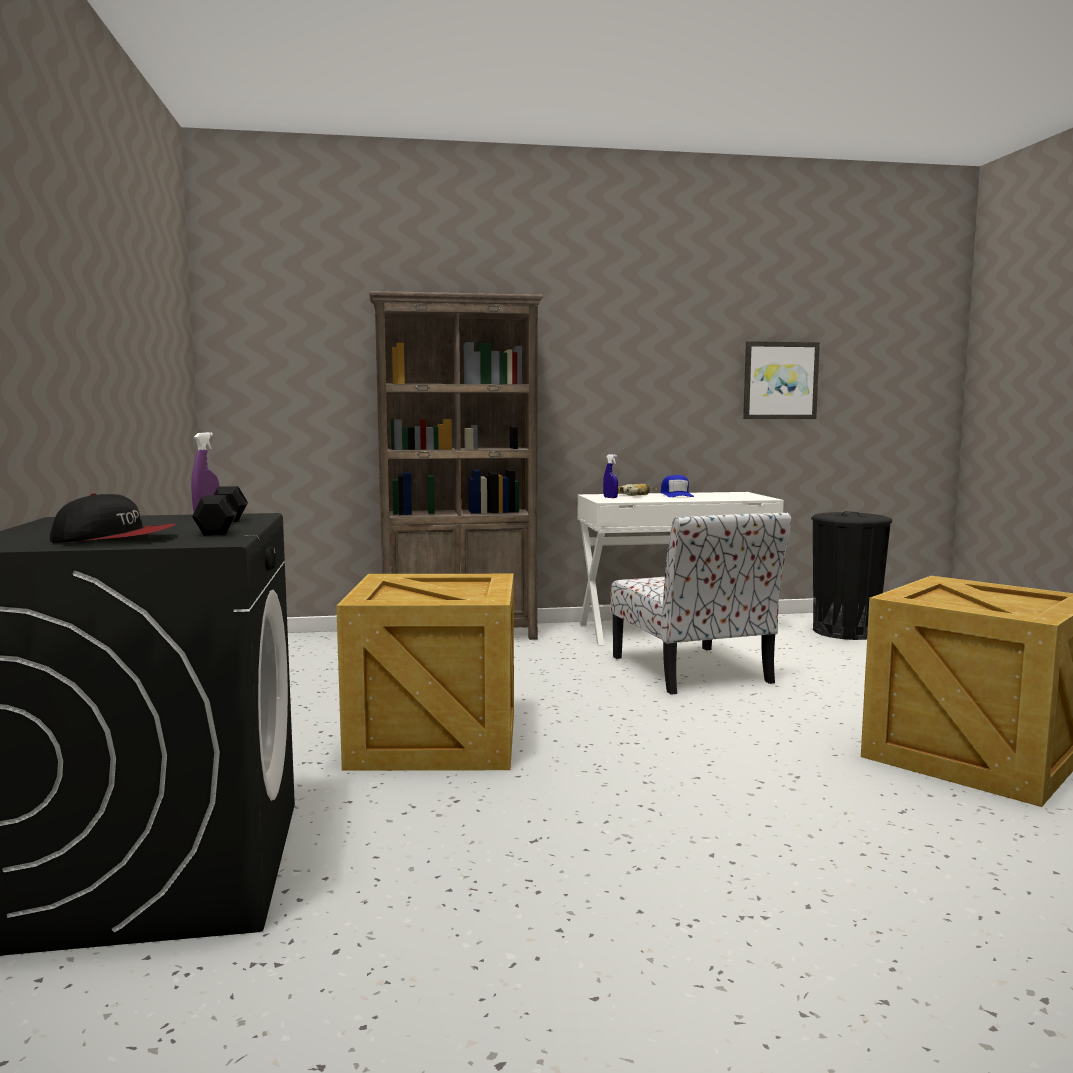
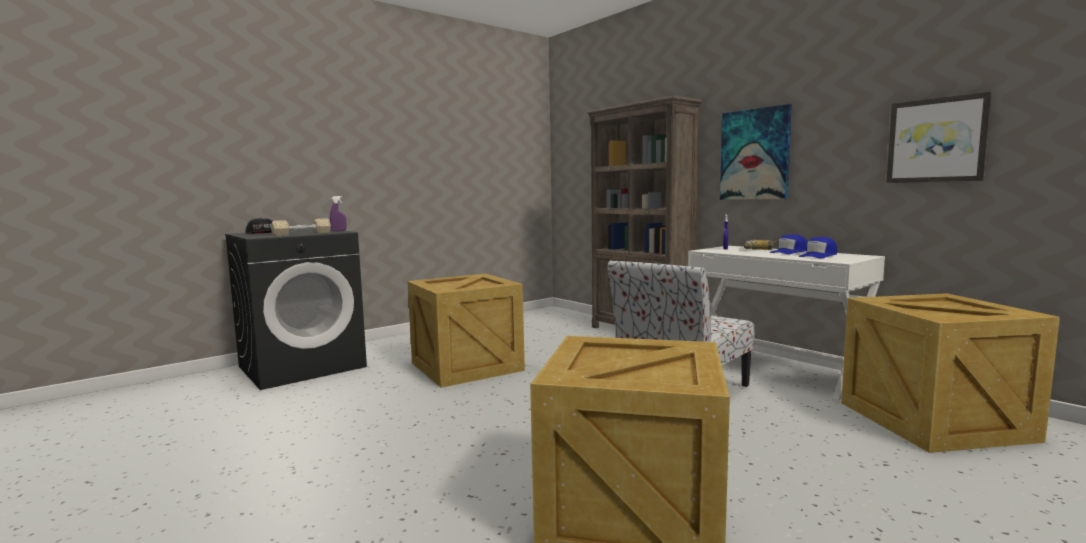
camera: 60 degrees right, 0 degrees up
black dumbbell [192,486,248,535] -> beige dumbbell [271,219,331,236]
black trash can [811,511,892,640] -> crate [841,293,1060,453]
none -> picture [720,104,792,200]
none -> blue cap [799,237,837,258]

